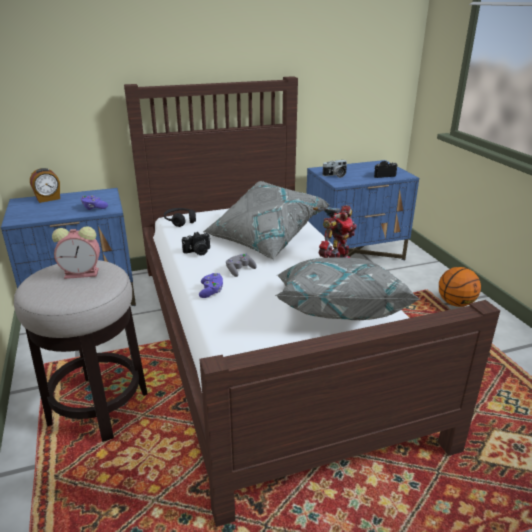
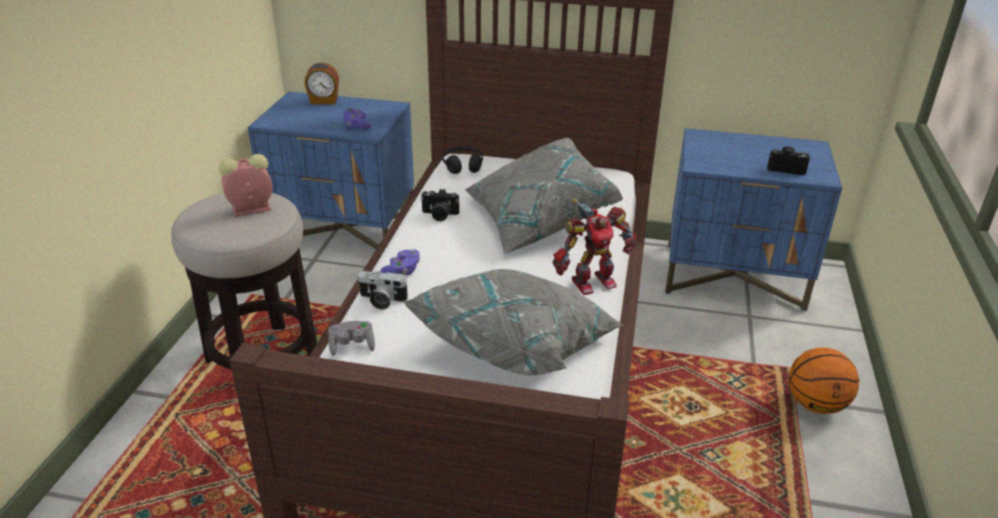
camera: 30 degrees right, 5 degrees up
alarm clock [52,226,100,279] -> alarm clock turned 135 degrees clockwise [219,154,273,217]
grey game controller [226,254,257,277] -> grey game controller moved to [328,321,375,356]
camera [322,160,347,178] -> camera moved to [358,271,409,309]

